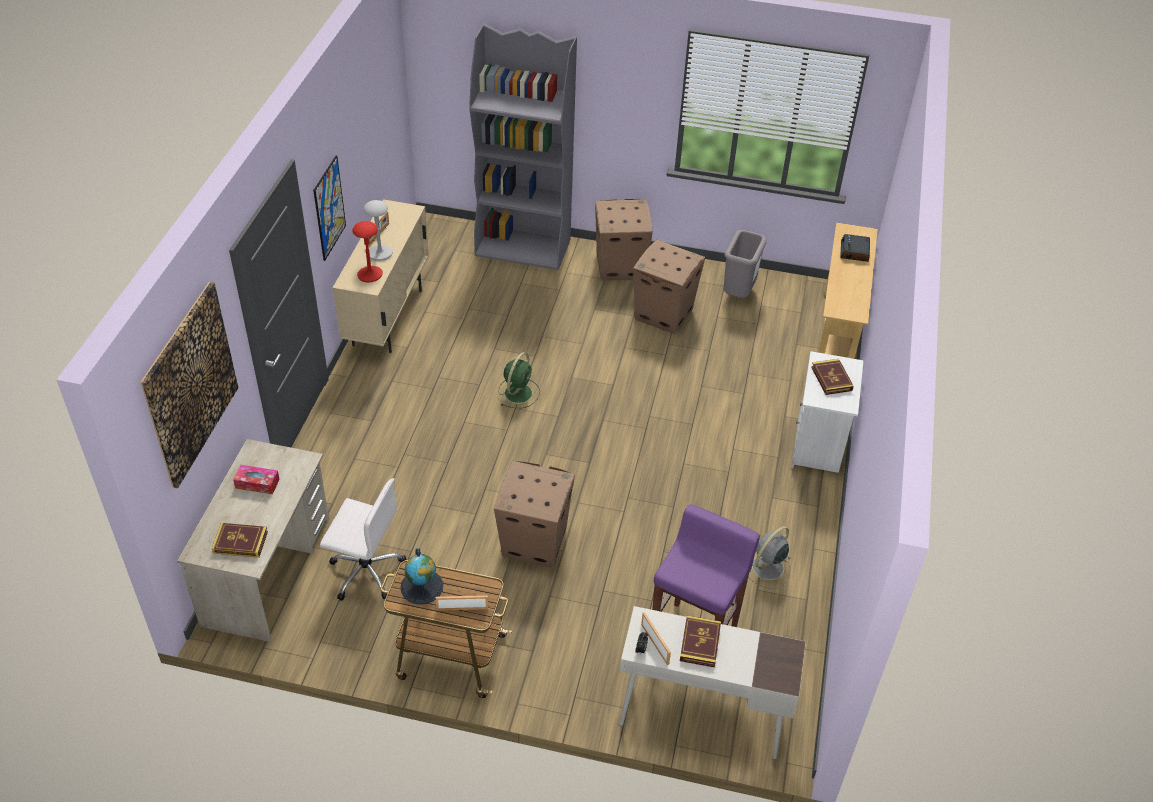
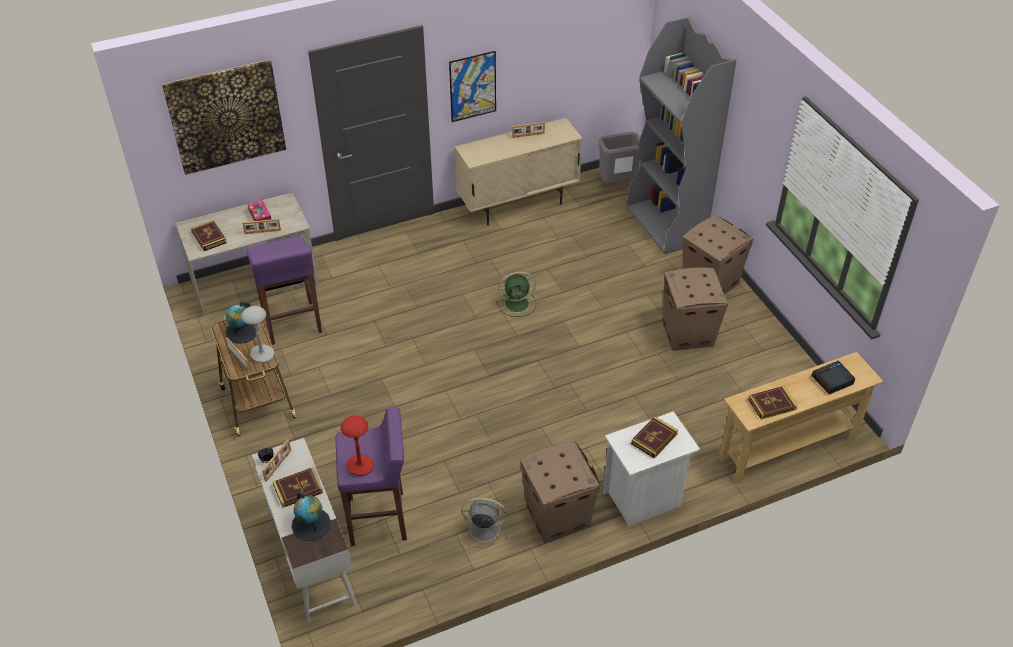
camera: 55 degrees right, 0 degrees up
white office chair [320,478,406,601] -> purple stool [247,236,322,345]
red table lamp [352,221,383,283] -> red table lamp moved to [341,415,374,476]
grey table lamp [363,200,393,261] -> grey table lamp moved to [241,306,274,363]
cardboard box [494,461,575,568] -> cardboard box moved to [520,441,600,544]
grey trash can [724,230,767,298] -> grey trash can moved to [598,132,640,183]
none -> picture frame [242,219,281,234]
none -> globe [292,492,331,541]
none -> book [748,386,797,420]

